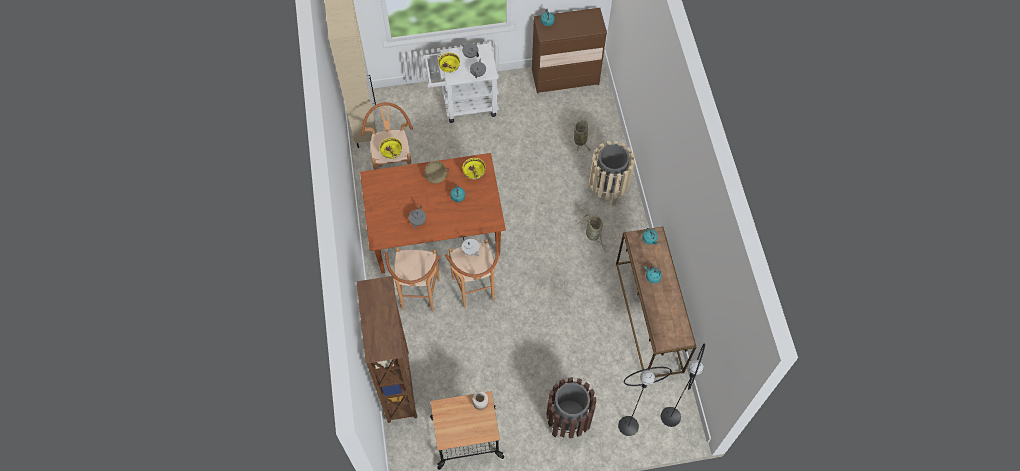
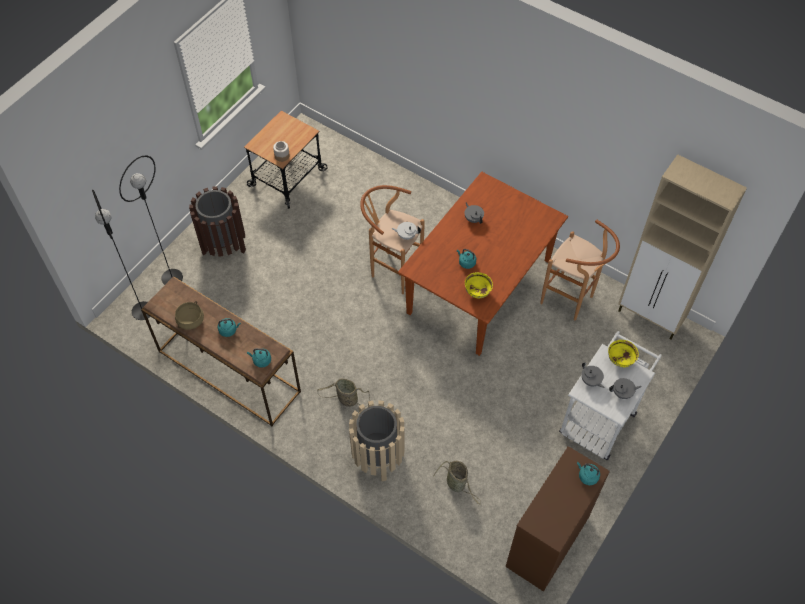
camera: 135 degrees right, 5 degrees down
brown bookcase [357,276,417,423] -> none
yellow bowl [379,138,402,159] -> none
brown stool [385,248,440,311] -> none
beige cooking pot [423,161,449,184] -> beige cooking pot moved to [175,301,204,330]

